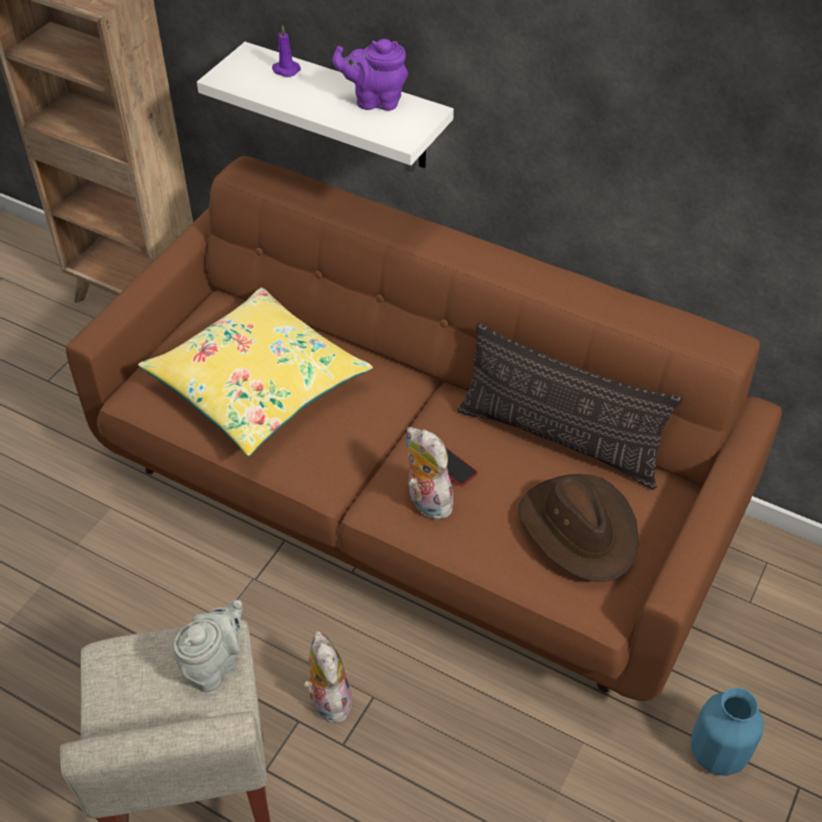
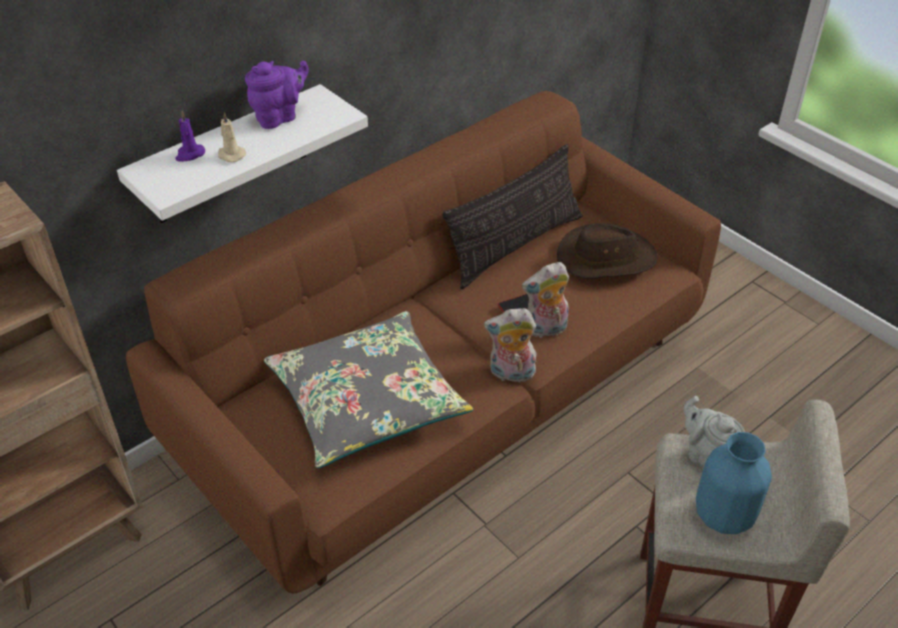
camera: 70 degrees left, 5 degrees down
yellow pillow [138,288,373,456] -> grey pillow [264,311,474,468]
plush toy [303,631,352,723] -> plush toy moved to [484,308,537,382]
purple teapot [332,39,408,111] -> purple teapot turned 150 degrees counterclockwise [245,61,309,129]
blue vase [691,687,764,776] -> blue vase moved to [696,432,772,534]
none -> beige candle [218,112,246,162]

